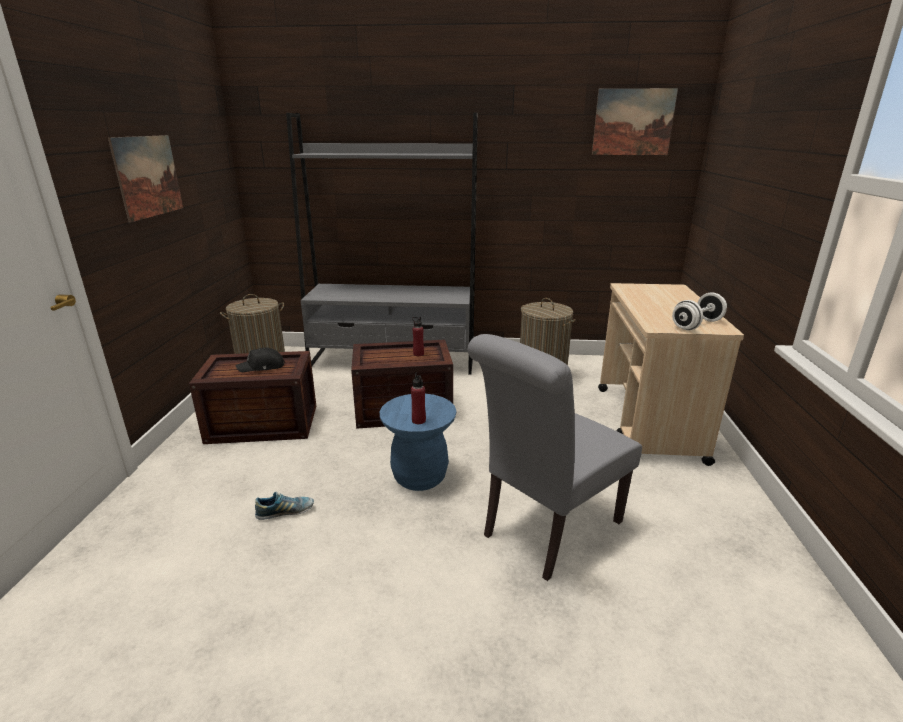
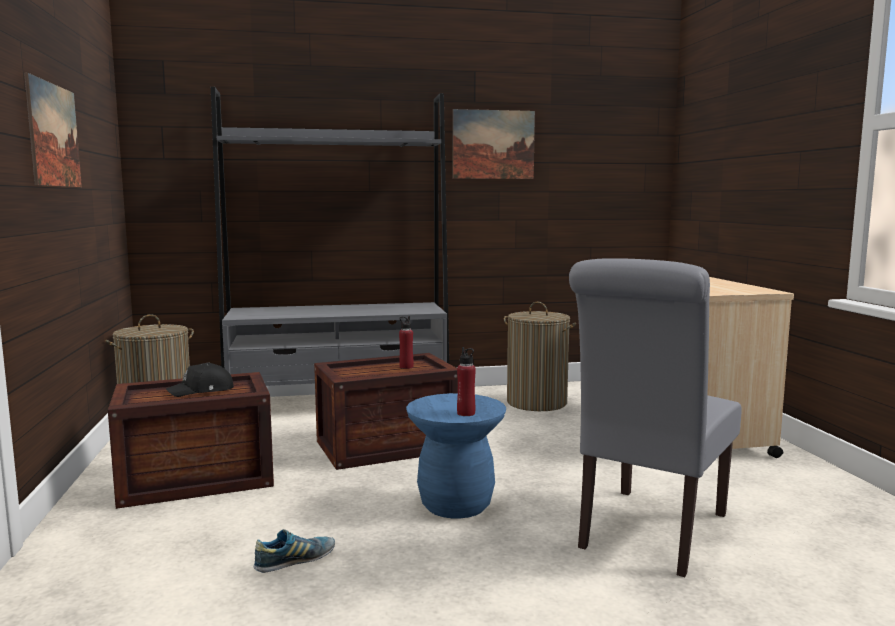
camera: 15 degrees left, 15 degrees down
picture [592,88,678,155] -> picture moved to [453,109,535,179]
white dumbbell [672,292,727,330] -> none

